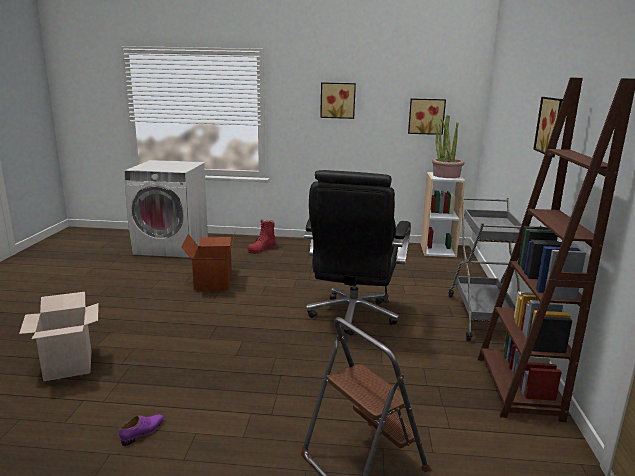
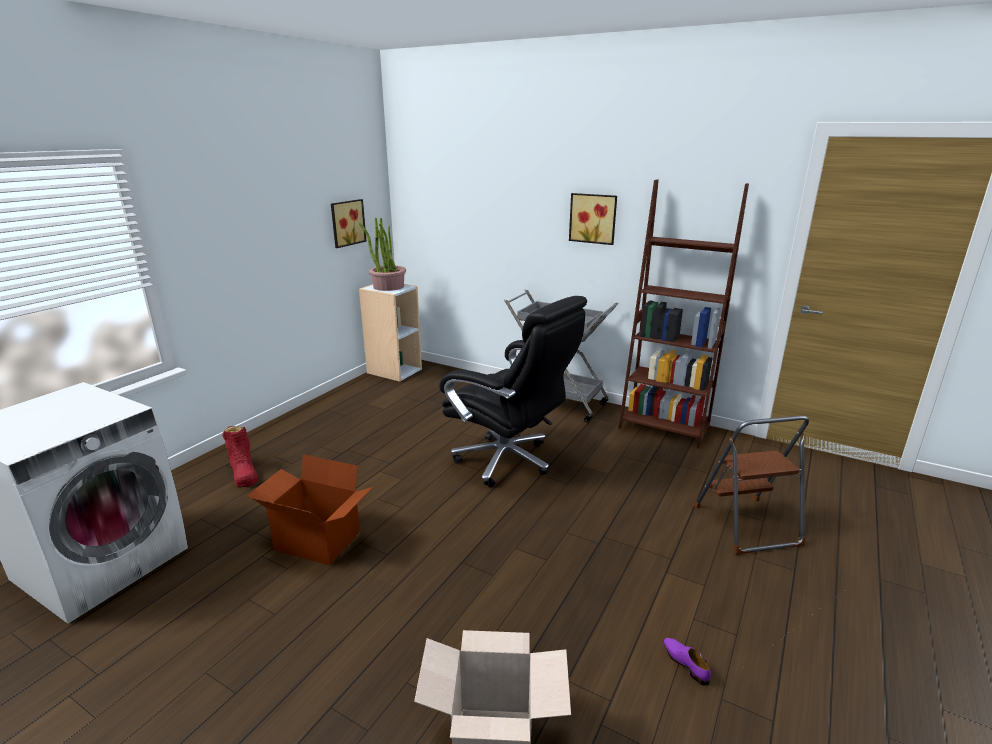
camera: 65 degrees left, 5 degrees up
picture [320,82,356,119] -> none

